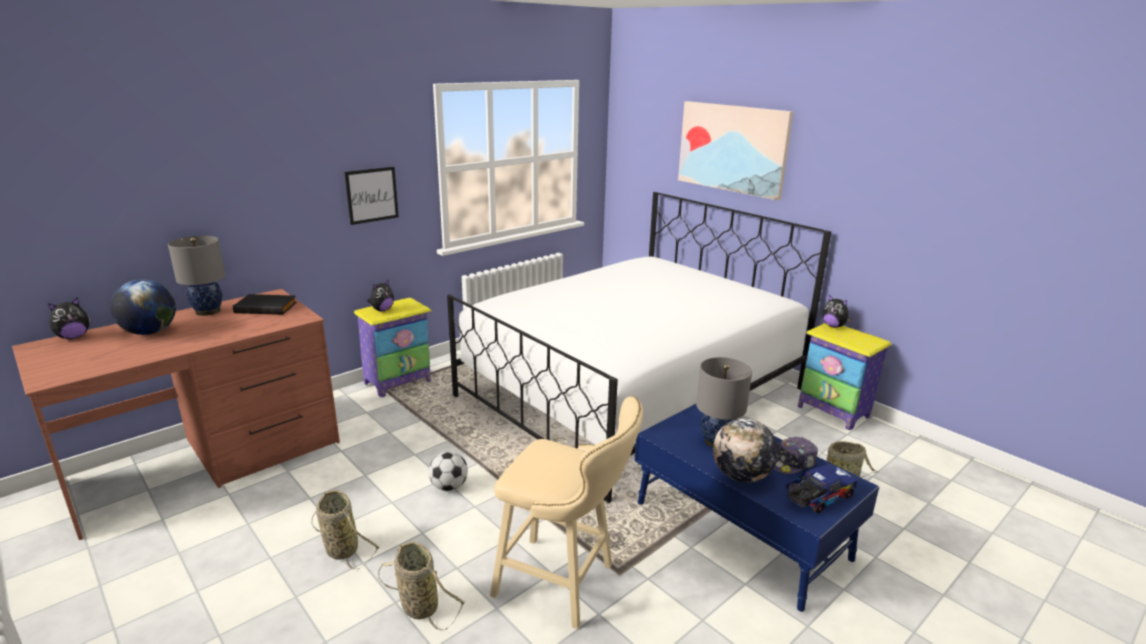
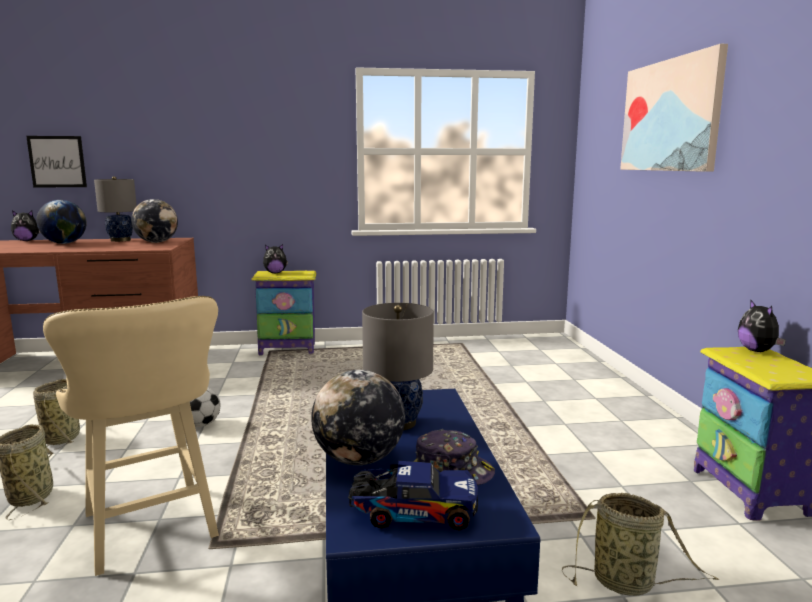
camera: 35 degrees right, 10 degrees down
black book [233,294,297,315] -> globe [131,199,178,243]
picture [344,167,399,225] -> picture moved to [26,136,87,187]
white bed [447,192,831,503] -> none
cap [773,437,818,474] -> cap turned 150 degrees counterclockwise [413,429,495,485]

